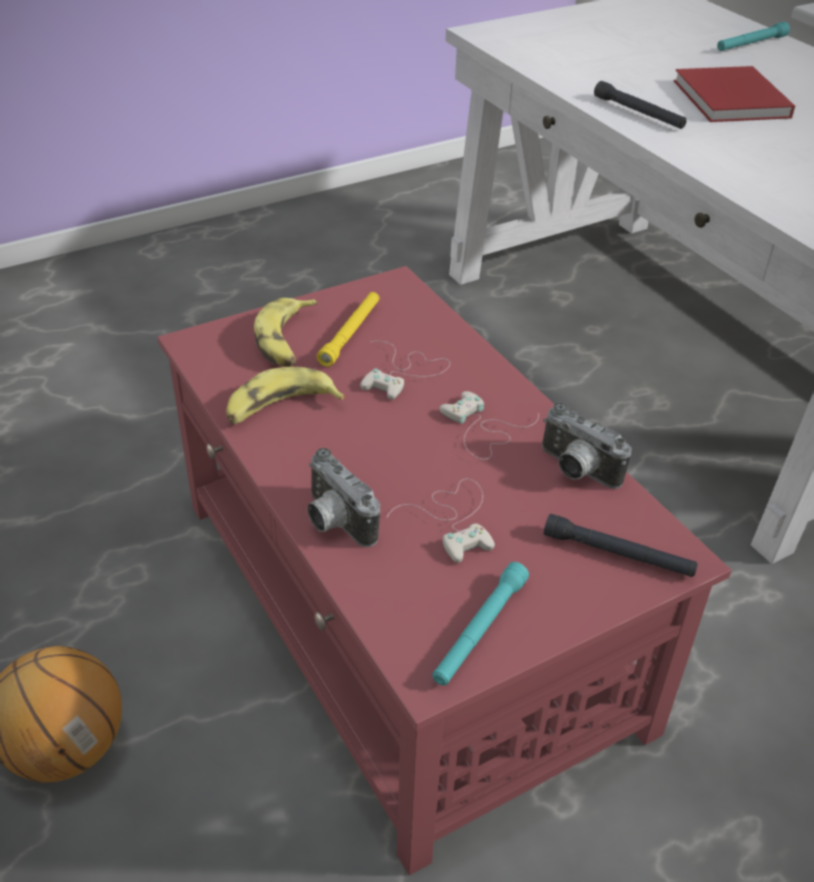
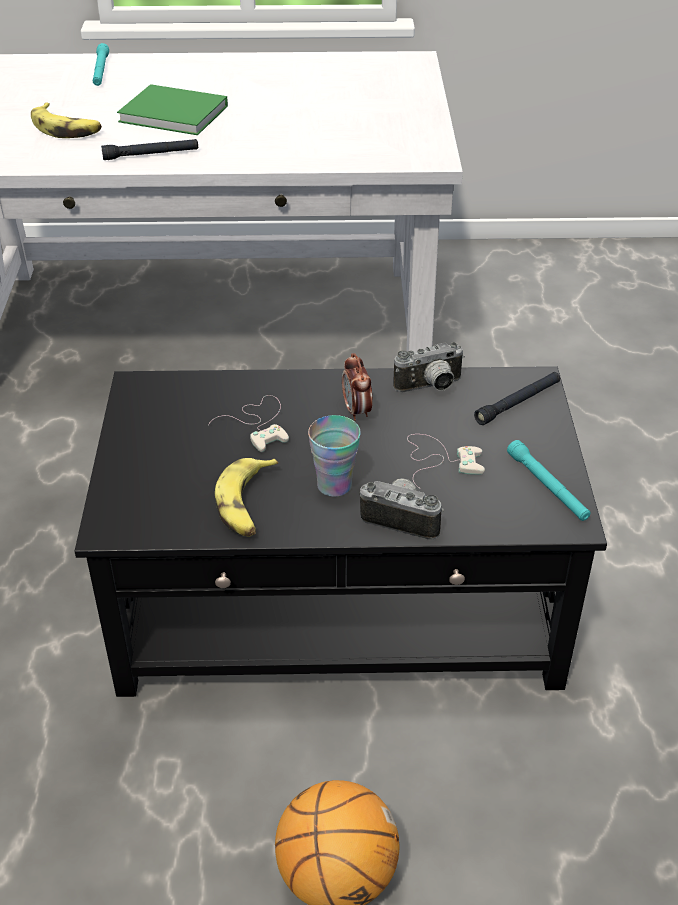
camera: 60 degrees left, 0 degrees up
red coffee table [157,266,732,875] -> black coffee table [74,366,607,697]
banana [254,298,318,367] -> banana moved to [31,102,102,138]
camera [307,448,380,547] -> camera turned 150 degrees counterclockwise [360,478,444,540]
yellow flashlight [317,292,380,367] -> none
white game controller [440,391,539,460] -> alarm clock [342,353,372,421]
red book [674,66,795,122] -> green book [117,84,228,135]
none -> cup [308,415,361,497]

